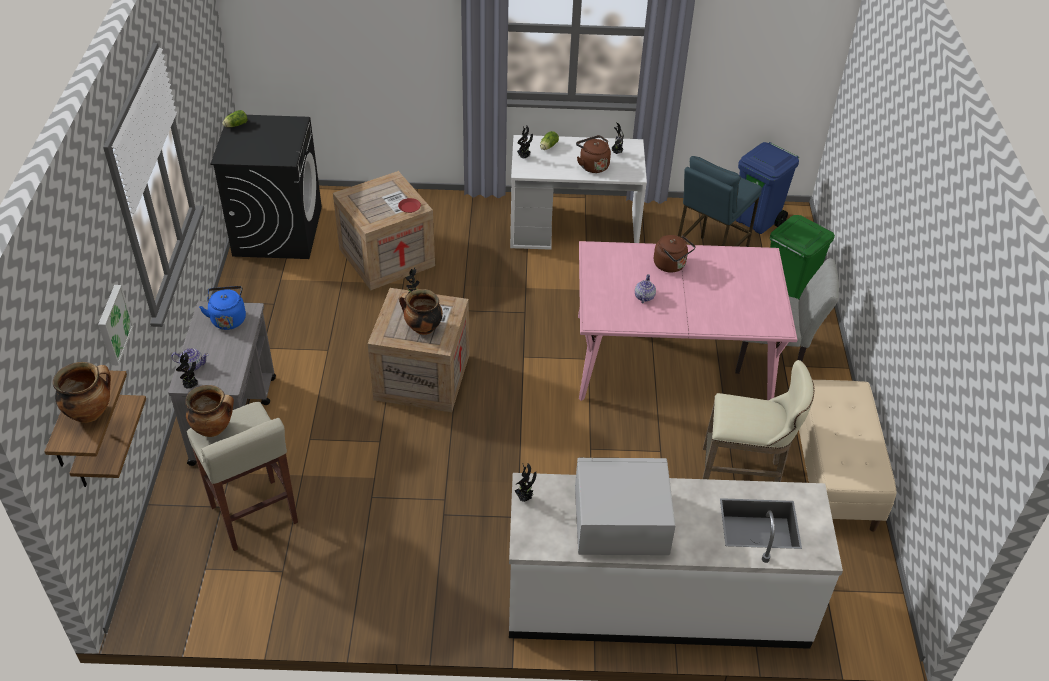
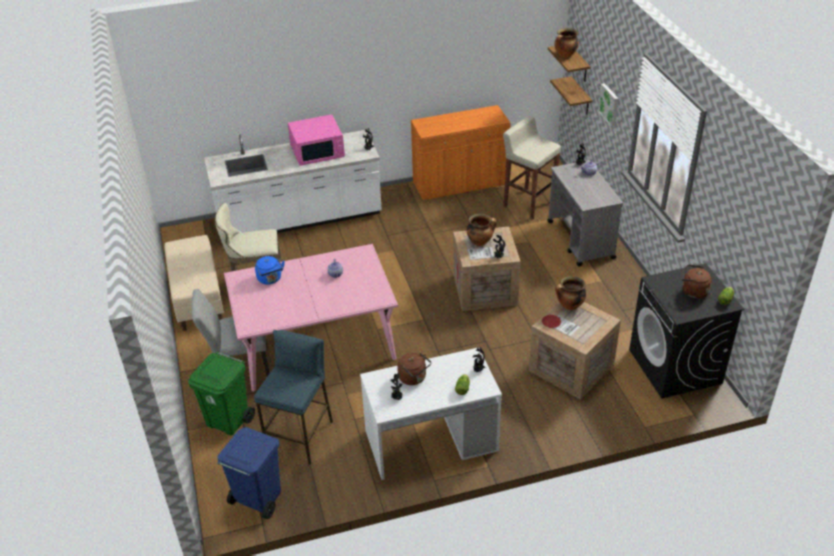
camera: 165 degrees right, 5 degrees down
cooking pot [185,385,234,437] -> cooking pot moved to [555,276,586,310]
blue kettle [199,286,246,330] -> blue kettle moved to [255,256,285,285]
white microwave [575,458,675,555] -> pink microwave [288,115,345,166]
brown kettle [654,235,696,273] -> brown kettle moved to [681,264,712,298]
none -> orange cabinet [411,105,510,201]

